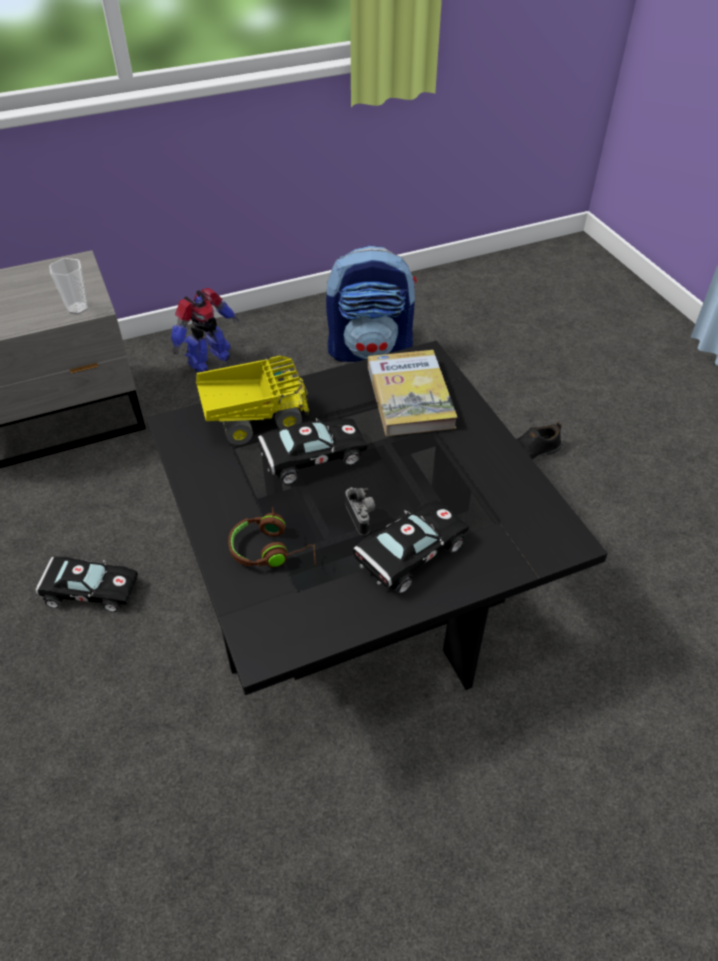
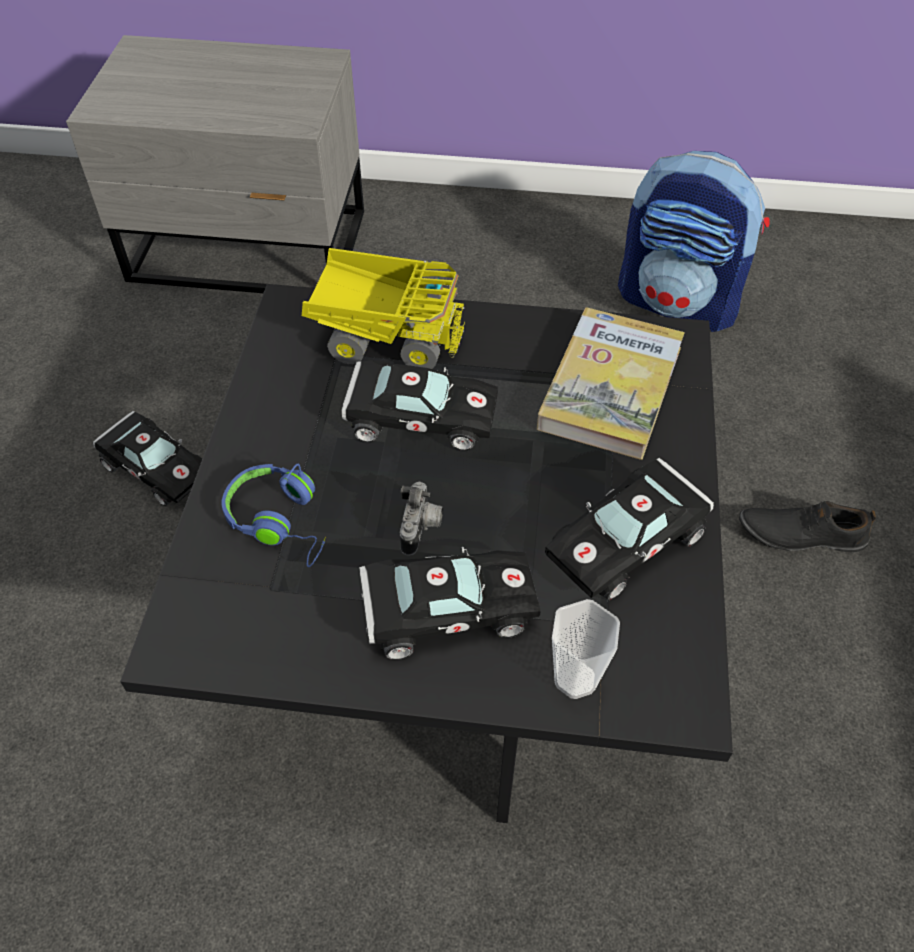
camera: 30 degrees right, 5 degrees up
cup [49,258,88,314] -> cup moved to [552,599,620,699]
toy robot [171,288,239,373] -> none
brown headphones [228,507,316,567] -> blue headphones [221,464,326,567]
none -> black toy car [545,458,714,600]

